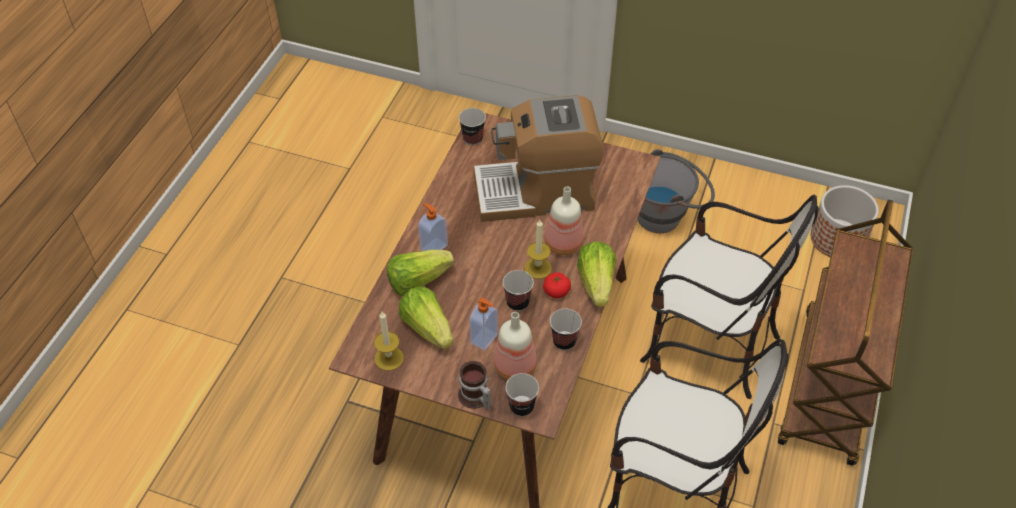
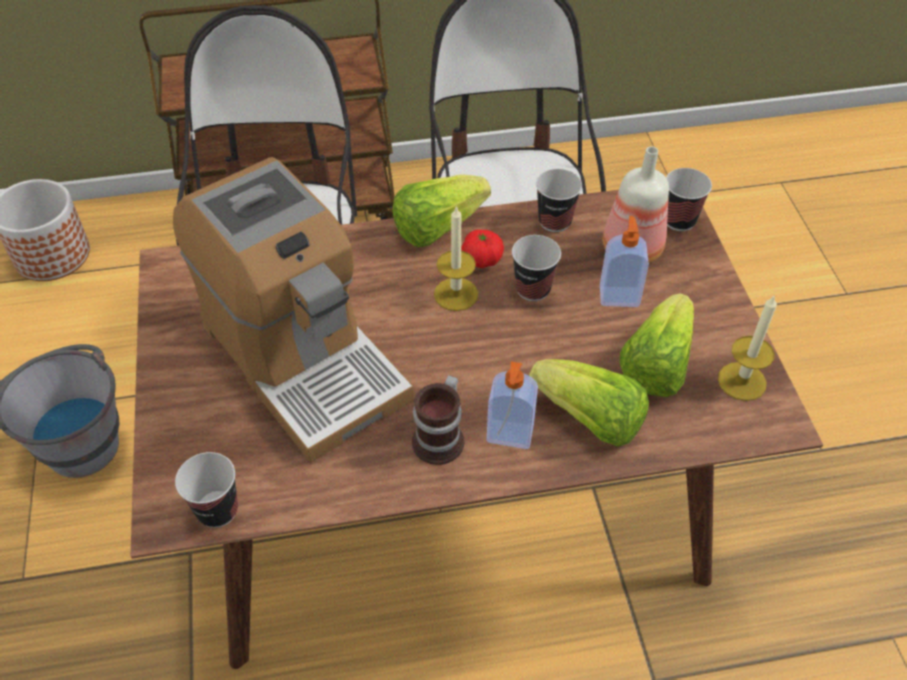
camera: 120 degrees left, 0 degrees up
mug [458,361,491,410] -> mug moved to [412,375,465,465]
bottle [544,187,584,255] -> none

